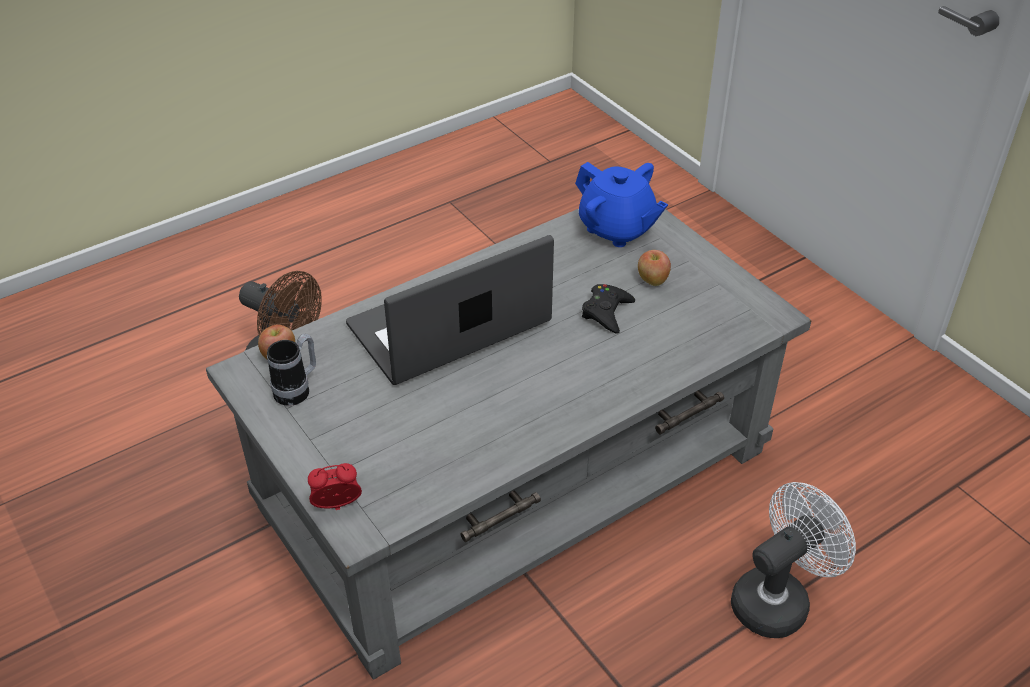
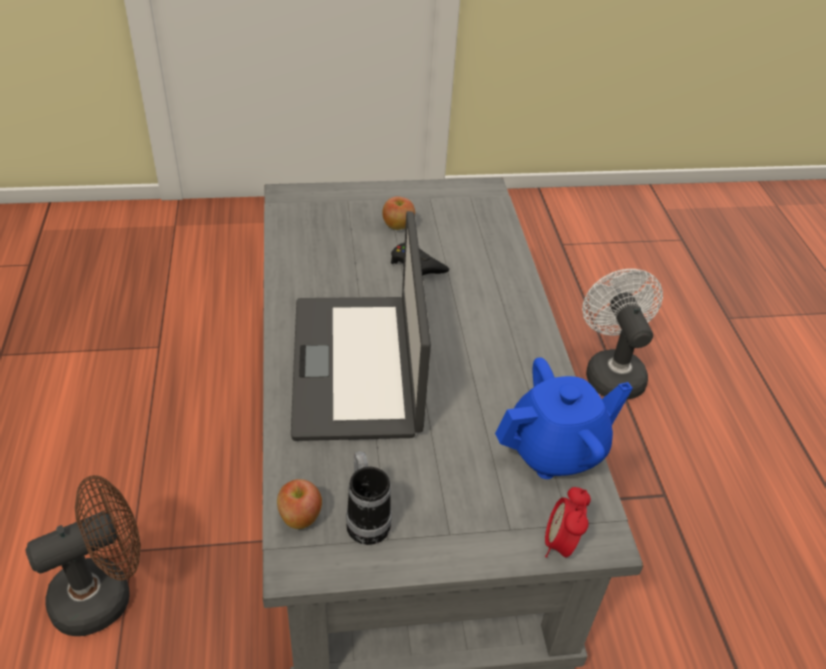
camera: 65 degrees left, 0 degrees up
blue teapot [575,162,668,247] -> blue teapot moved to [495,357,633,479]

